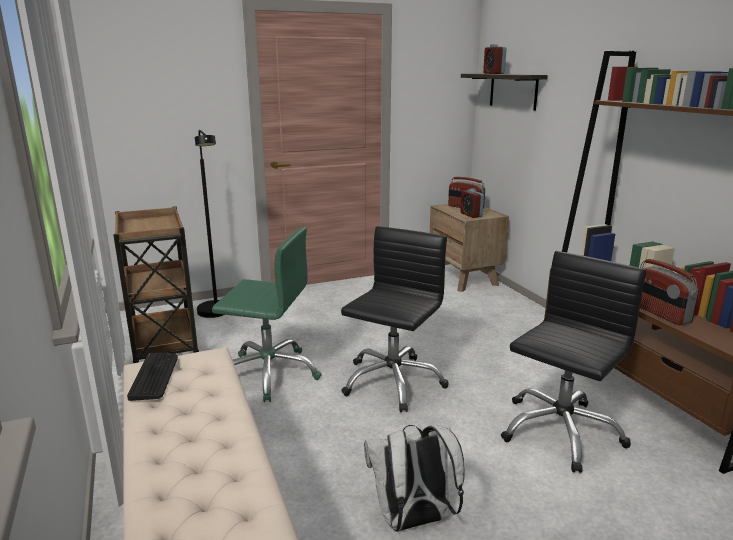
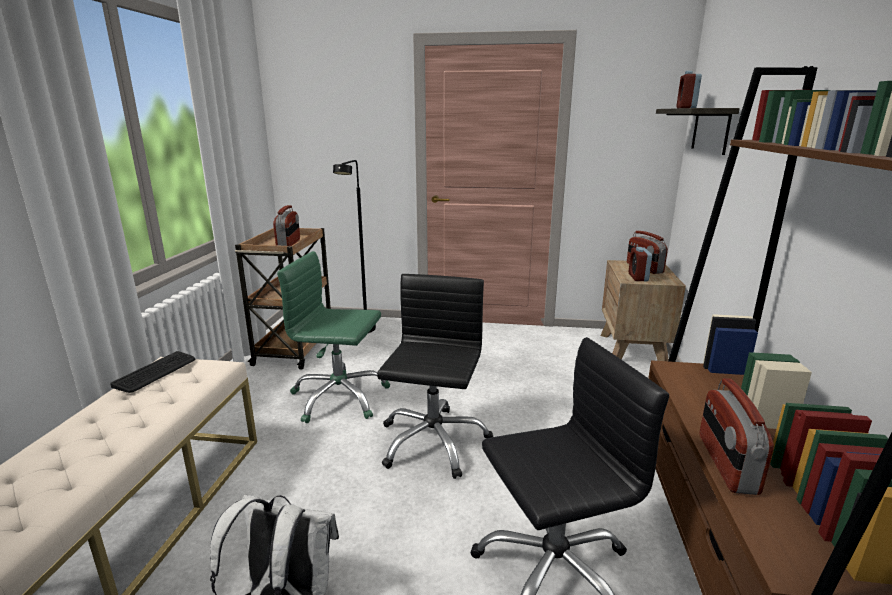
camera: 30 degrees right, 0 degrees up
green office chair [212,227,322,402] -> green office chair turned 150 degrees clockwise [277,251,390,423]
black office chair [341,226,449,412] -> black office chair turned 45 degrees counterclockwise [377,274,493,479]
none -> radio [273,205,300,246]

